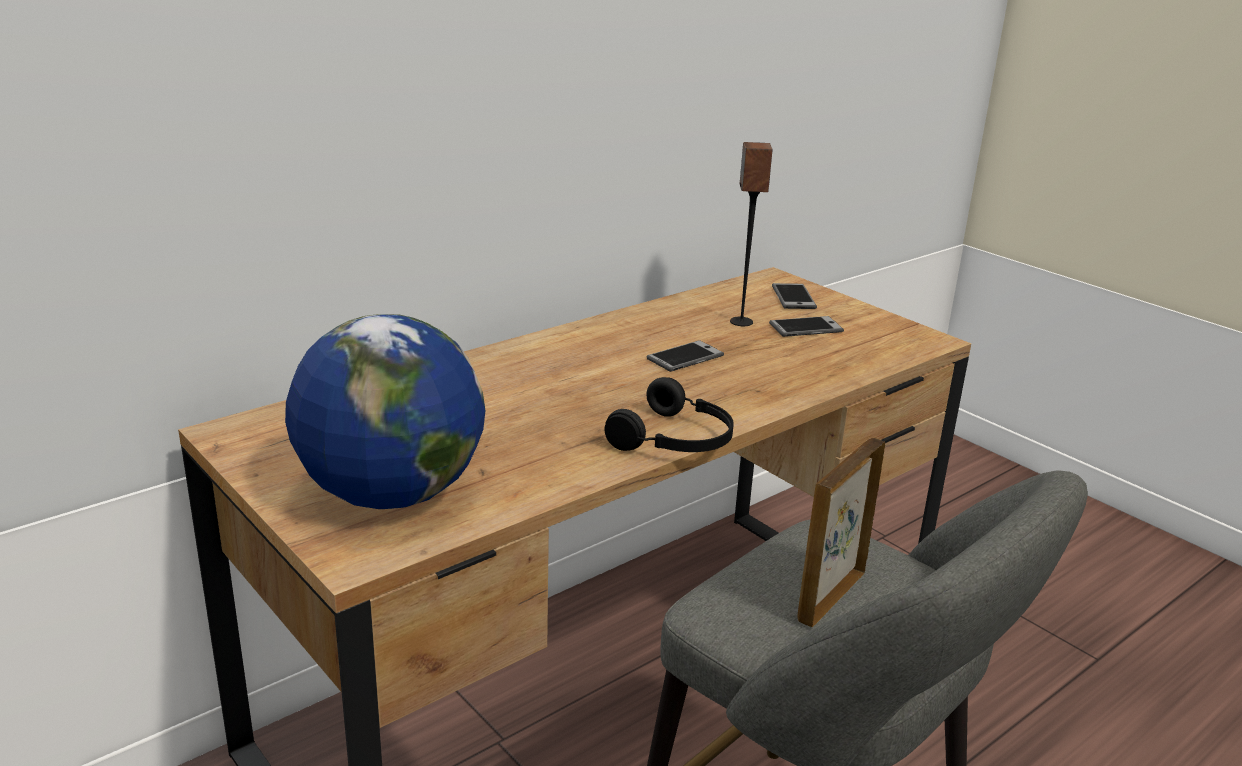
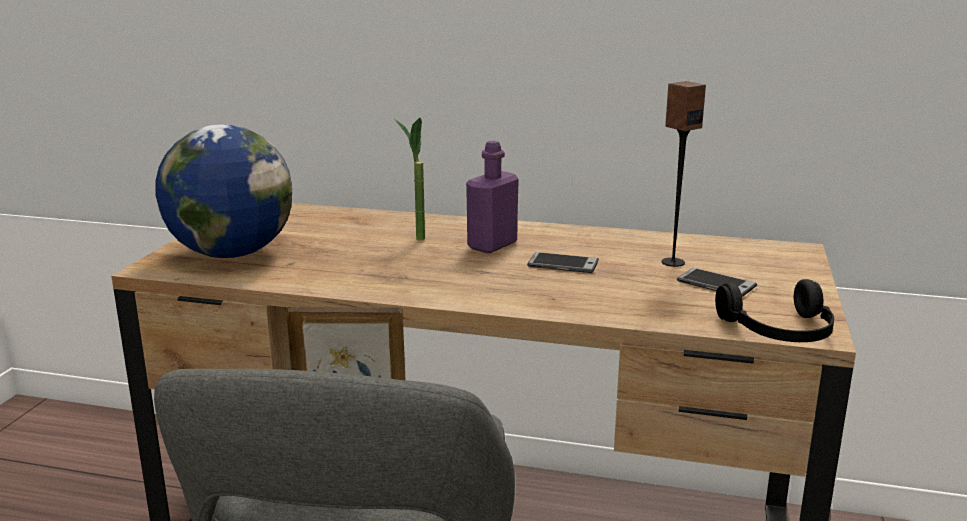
camera: 55 degrees right, 5 degrees down
black headphones [604,377,734,452] -> black headphones moved to [715,279,834,342]
phone [772,283,817,309] -> none
none -> potted plant [395,118,425,240]
none -> purple bottle [466,141,519,253]

